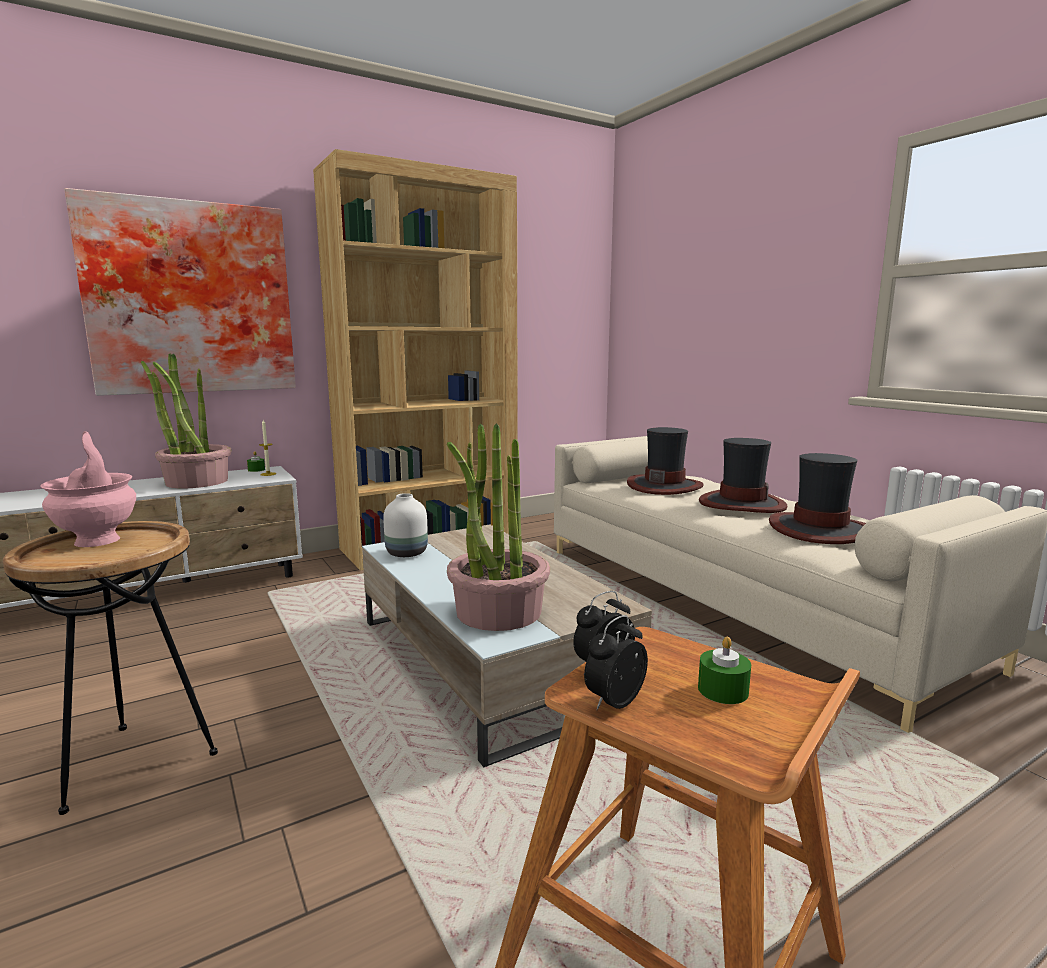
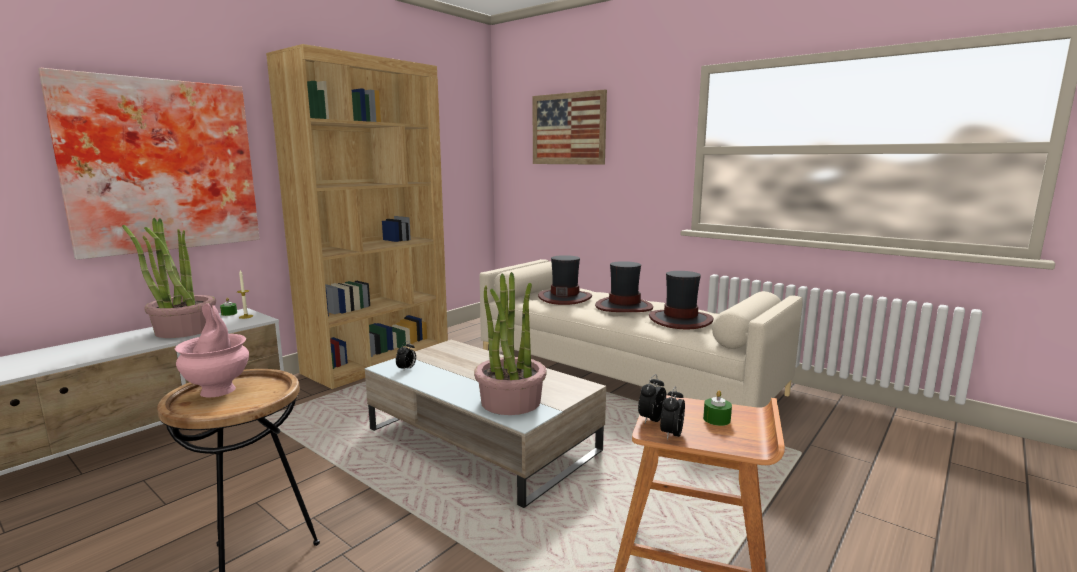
camera: 20 degrees left, 0 degrees up
white vase [383,493,428,557] -> alarm clock [396,341,416,372]
none -> picture [533,90,607,165]

